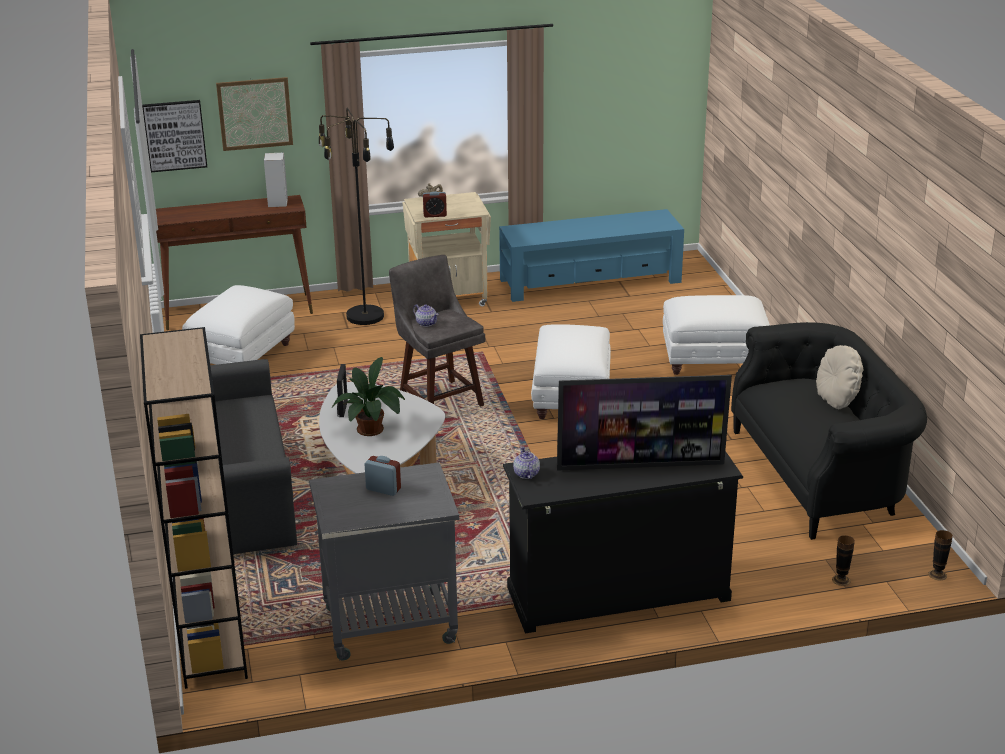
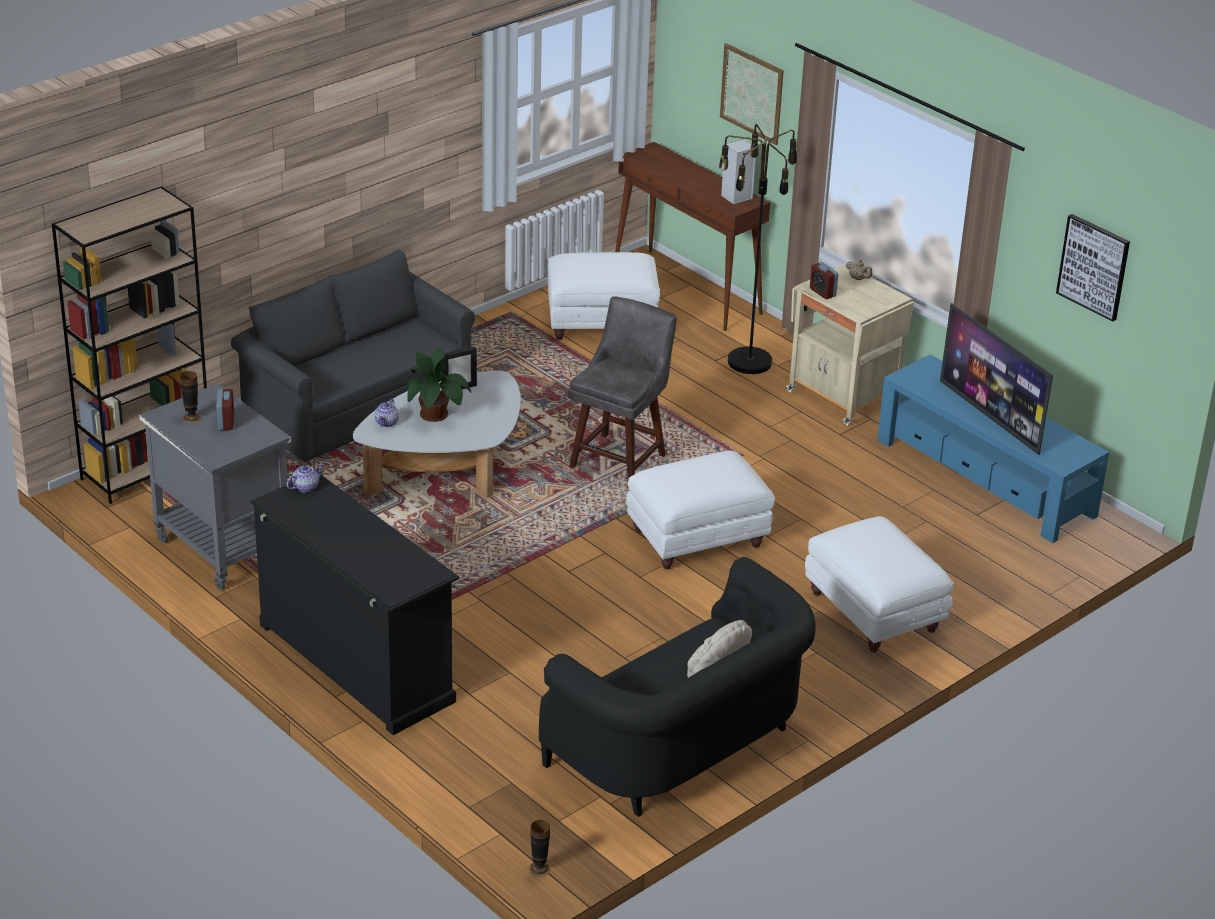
camera: 60 degrees right, 5 degrees up
picture [142,100,207,172] -> picture moved to [1056,214,1130,322]
teapot [413,305,439,327] -> teapot moved to [375,399,399,427]
television [557,375,732,471] -> television moved to [940,303,1053,455]
vase [832,535,855,586] -> vase moved to [180,371,201,423]

